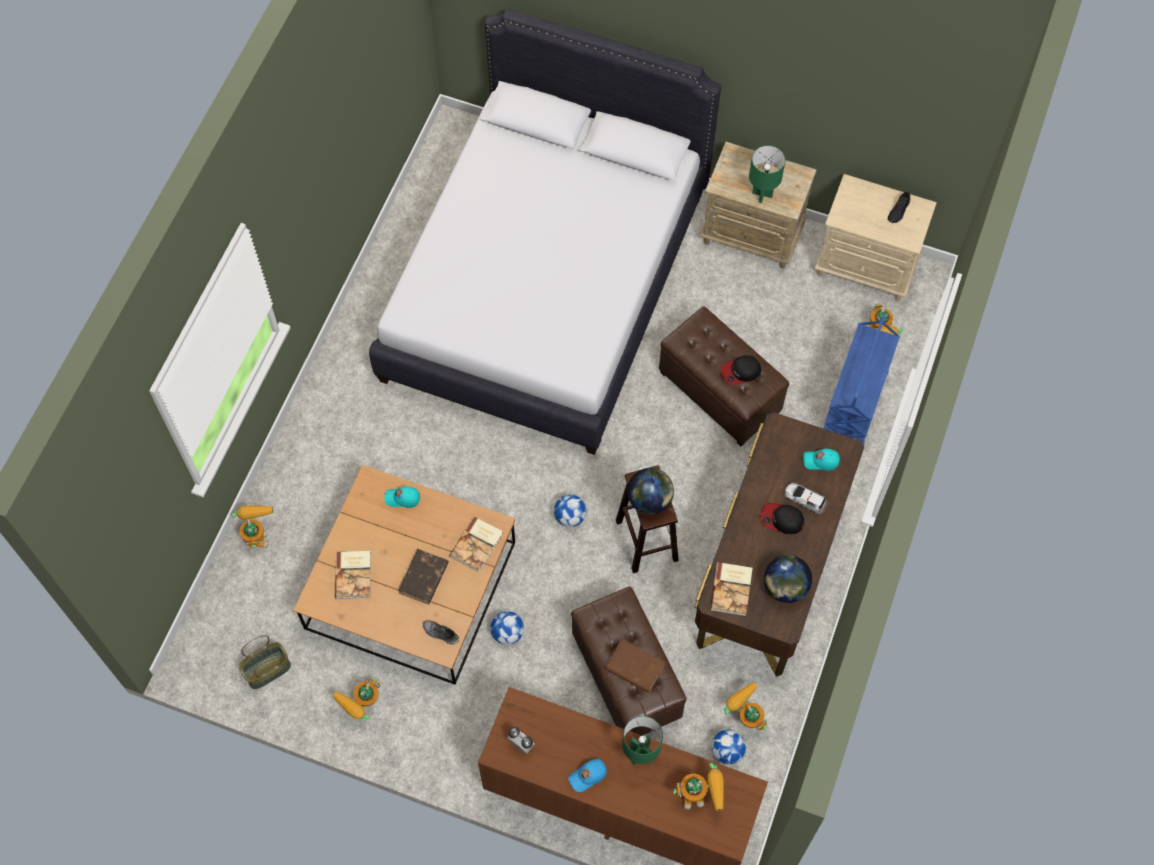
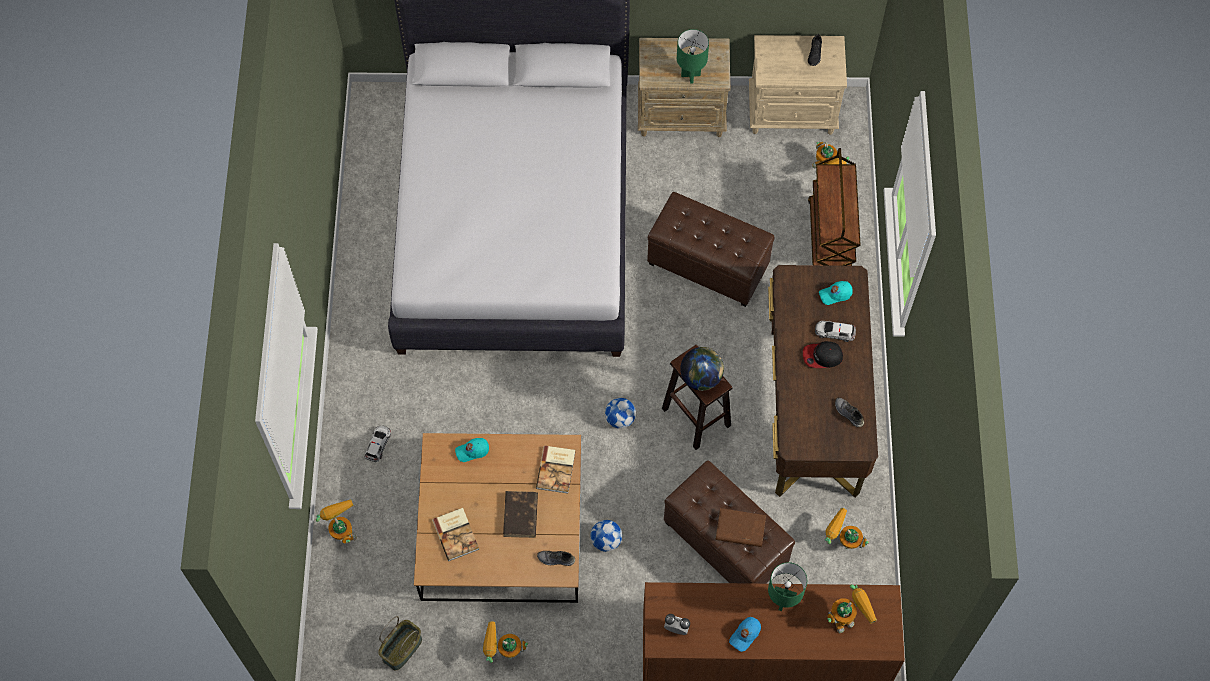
camera: 20 degrees left, 0 degrees up
toy robot [333,677,380,721] -> toy robot turned 75 degrees clockwise [483,621,528,663]
book [710,562,753,616] -> none
football [711,729,746,764] -> none
cap [721,355,762,385] -> none
globe [764,555,812,603] -> grey shoe [835,398,864,427]
blue cart [823,313,900,446] -> brown cart [808,148,861,266]
none -> toy car [365,425,391,462]

